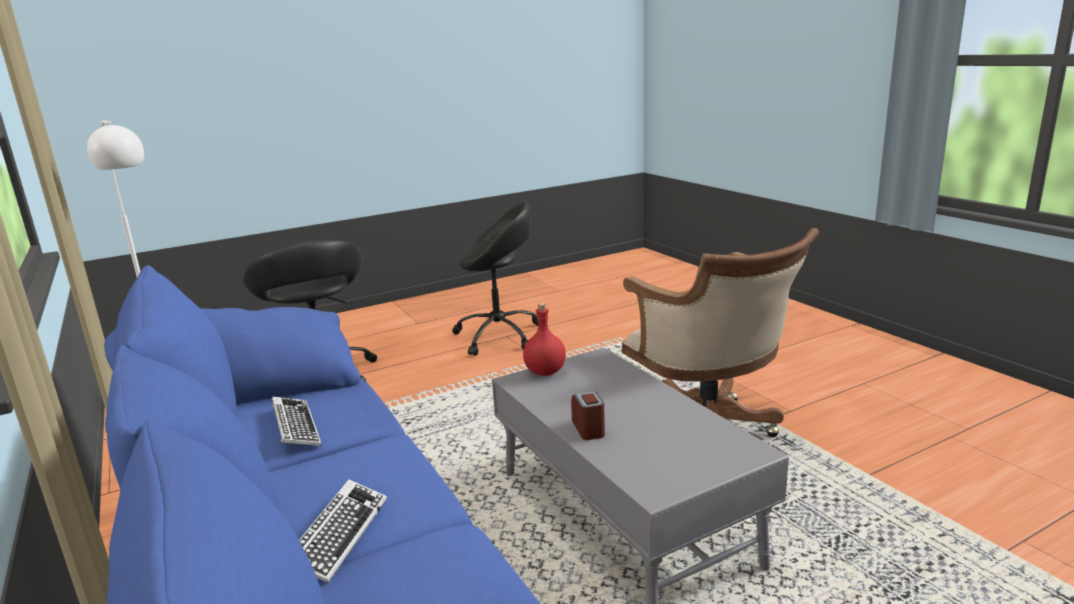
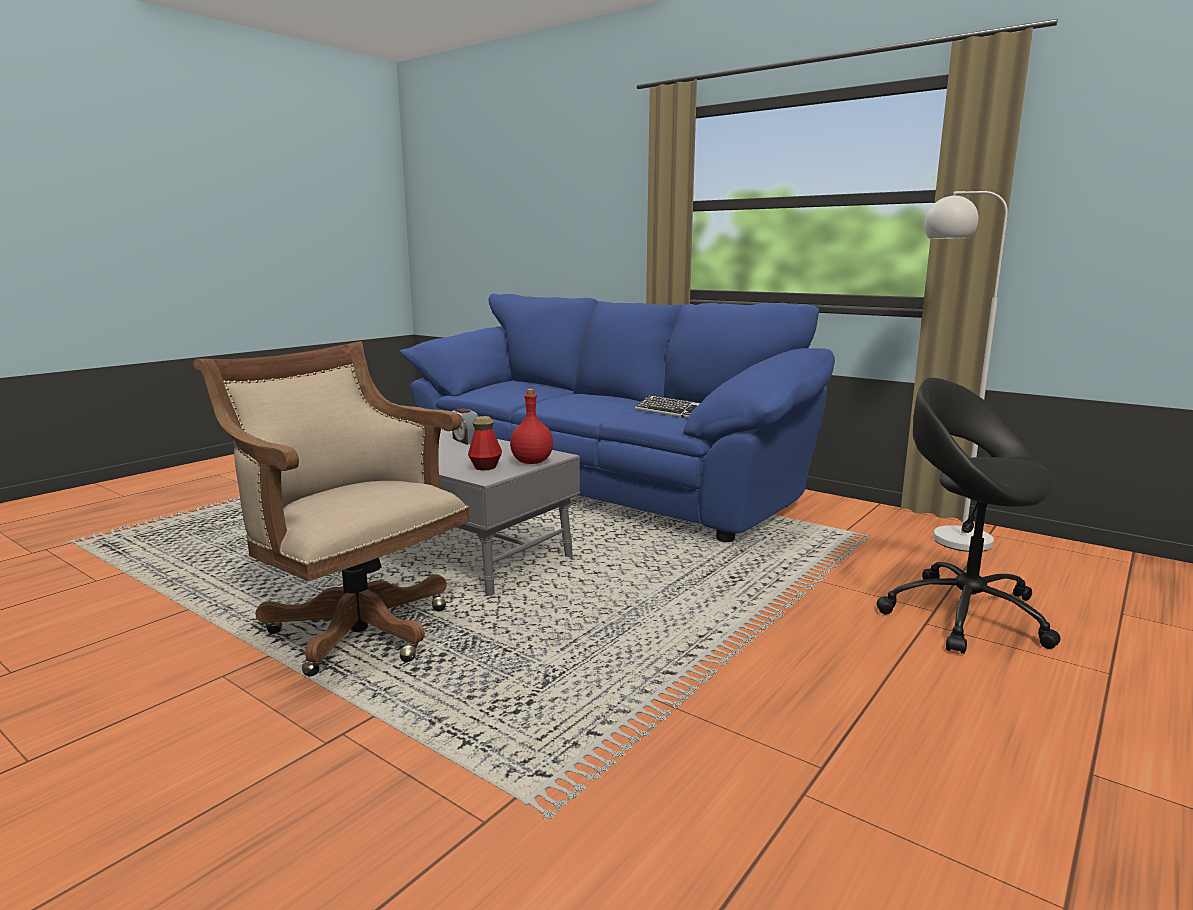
camera: 155 degrees right, 5 degrees down
keyboard [299,479,387,583] -> none
black office chair [452,200,538,356] -> none
none -> bottle [468,416,502,470]

